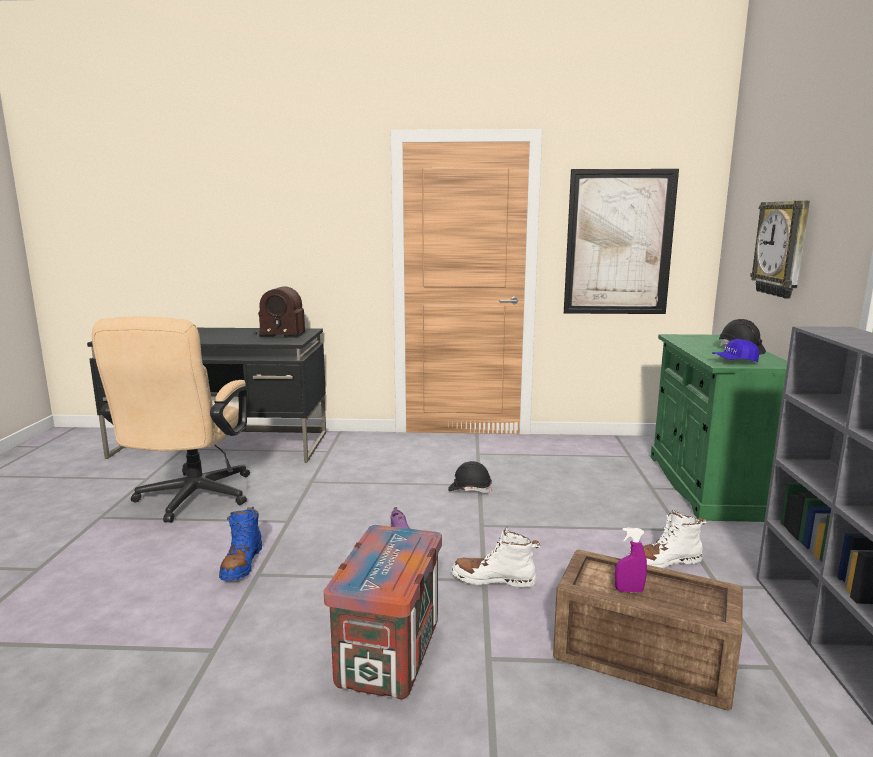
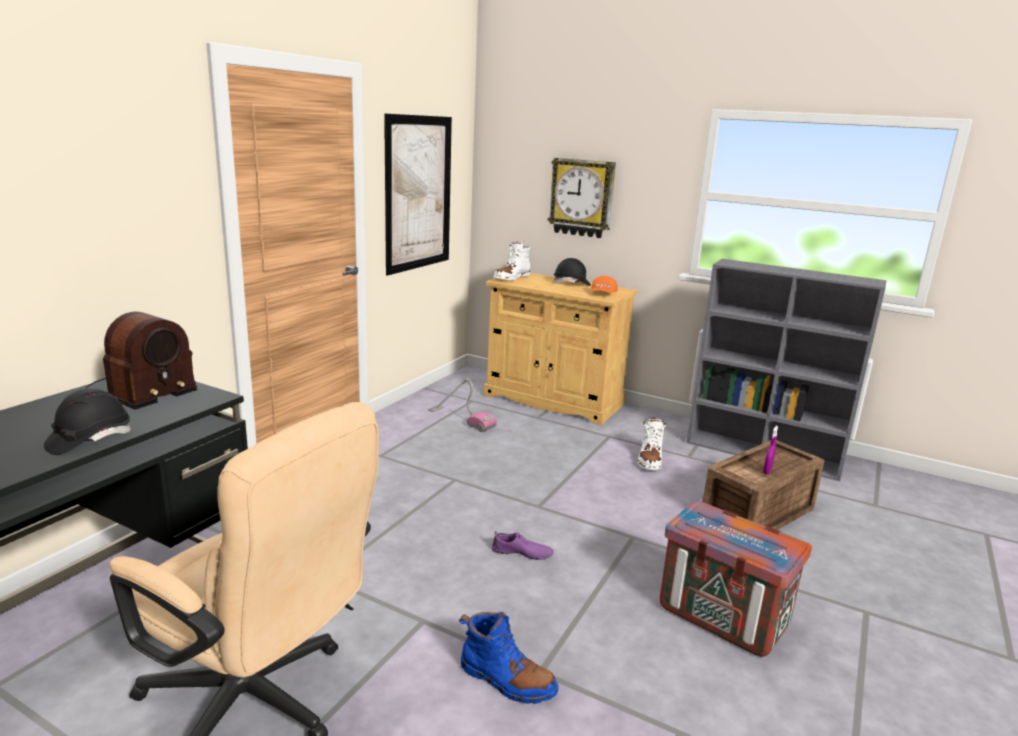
camera: 65 degrees left, 5 degrees up
black hard hat [448,461,492,493] -> black hard hat moved to [44,388,131,455]
white boot [451,527,540,587] -> white boot moved to [493,242,530,281]
green cabinet [651,334,787,522] -> beige cabinet [484,273,638,425]
blue cap [712,339,759,362] -> orange cap [591,276,618,294]
none -> vacuum cleaner [428,378,497,432]

